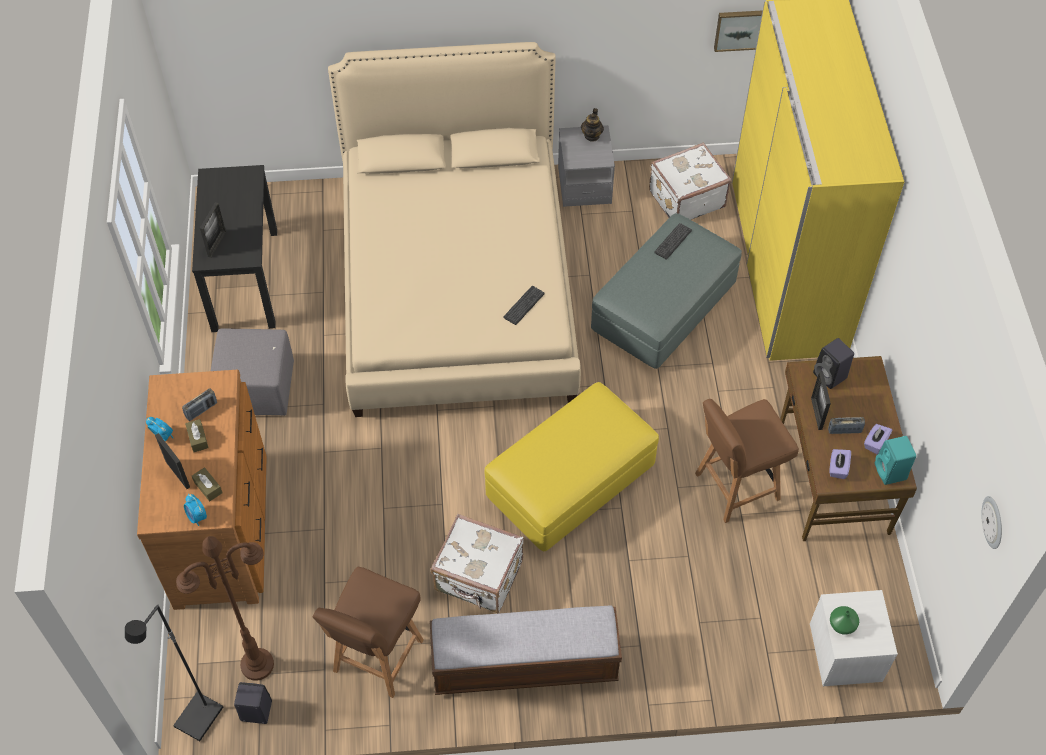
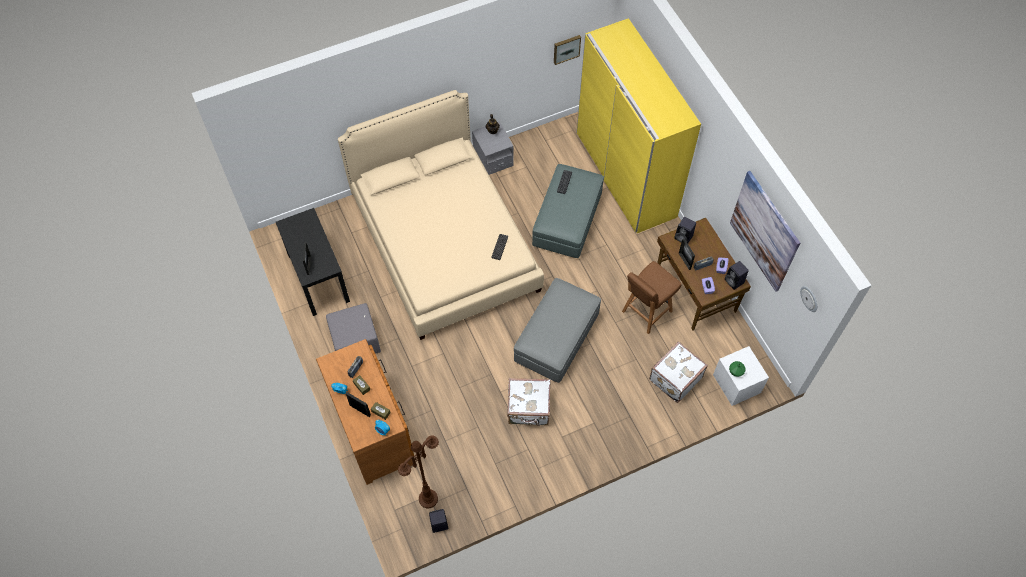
camera: 20 degrees left, 5 degrees up
black floor lamp [125,604,223,741] -> none
brown chair [313,567,424,698] -> none
bench [430,606,622,695] -> none
yellow ottoman [485,382,659,551] -> grey ottoman [514,278,601,383]
white suitcase [649,142,731,220] -> white suitcase moved to [649,341,708,403]
turquoise speaker [875,436,916,485] -> black speaker [725,261,749,290]
none -> picture [730,171,800,292]

